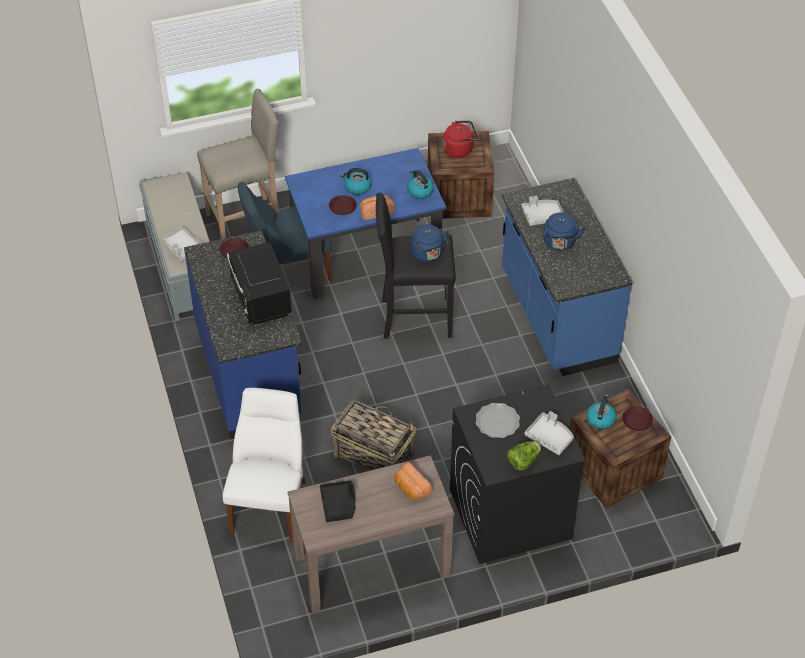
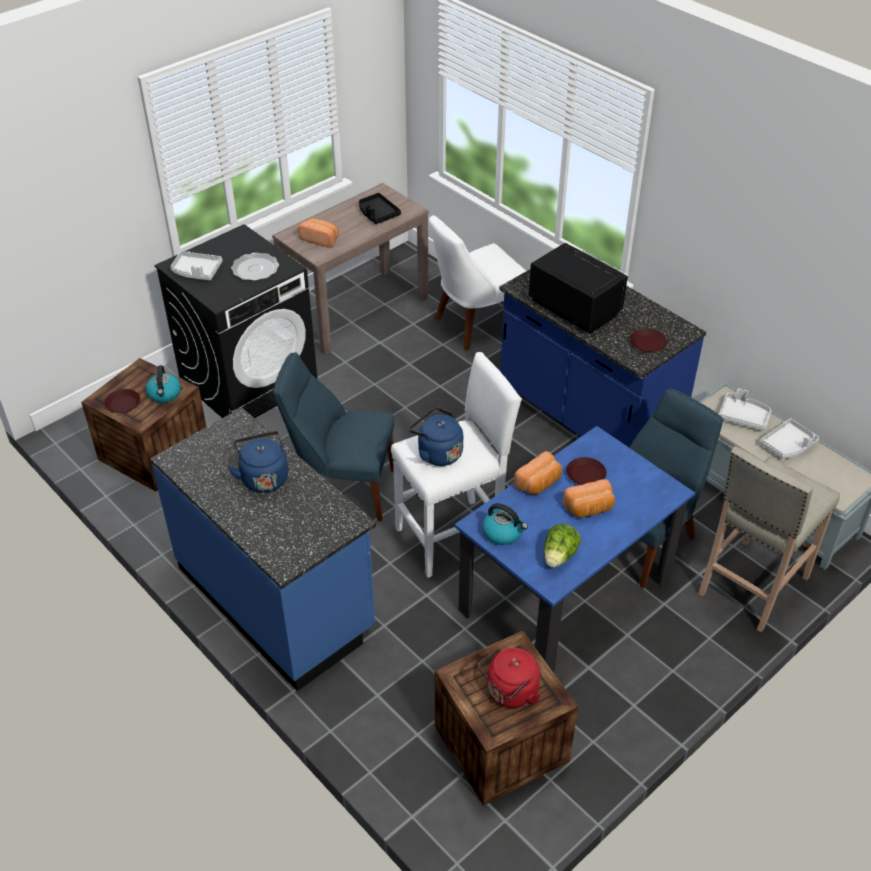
camera: 155 degrees right, 5 degrees down
white chair [223,388,306,542] -> white chair turned 75 degrees clockwise [429,215,526,351]
basket [331,397,416,471] -> none
kettle [340,168,372,195] -> bread [563,479,615,517]
black stool [376,193,456,339] -> white stool [391,352,522,578]
lettuce [507,441,541,471] -> lettuce moved to [544,524,581,567]
grey tray [521,196,564,226] -> grey tray moved to [759,418,819,459]
none -> blue chair [273,352,394,521]

